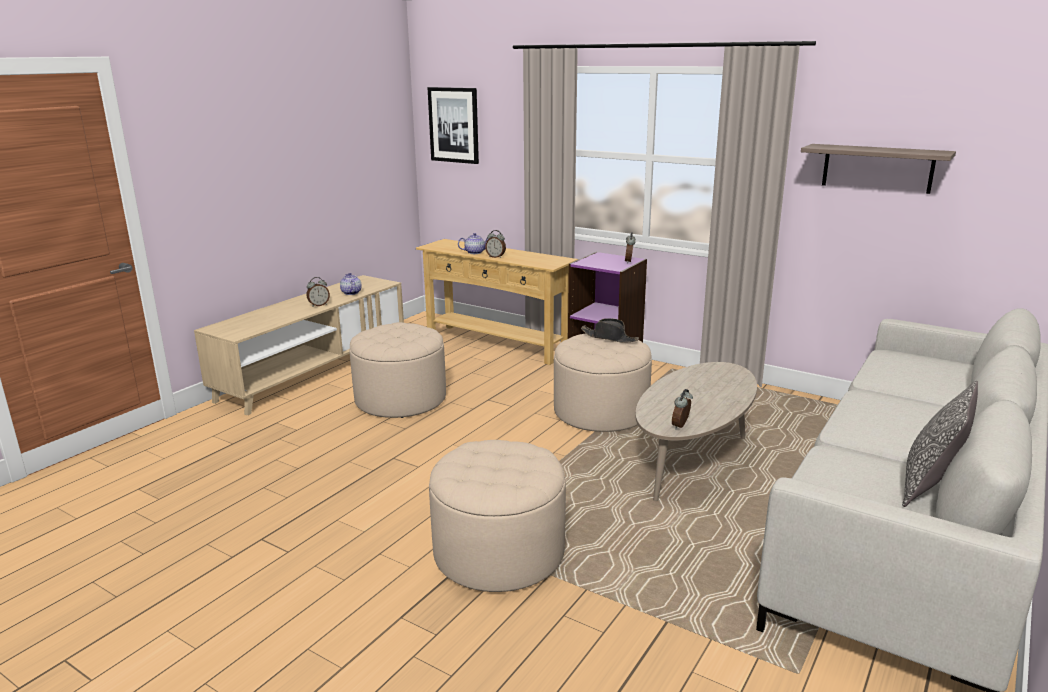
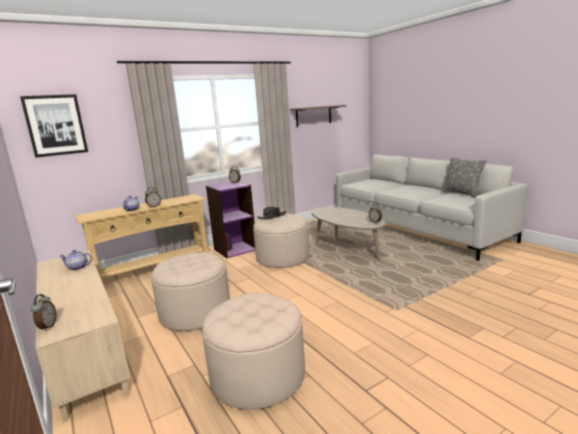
camera: 65 degrees left, 5 degrees down
alarm clock [307,277,330,307] -> alarm clock moved to [31,294,57,331]
beige ottoman [429,440,566,592] -> beige ottoman moved to [202,293,305,410]

